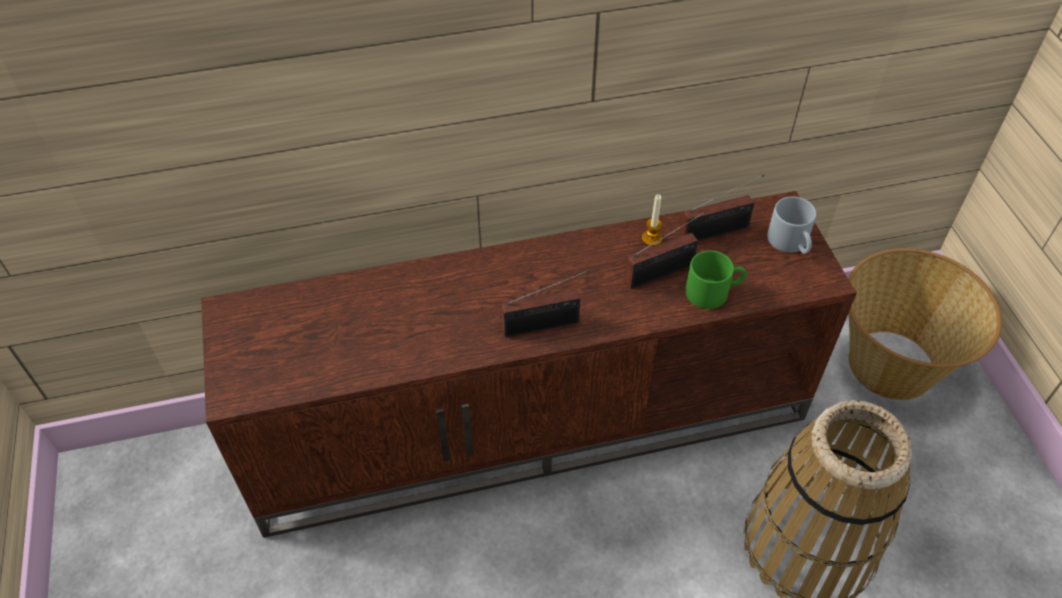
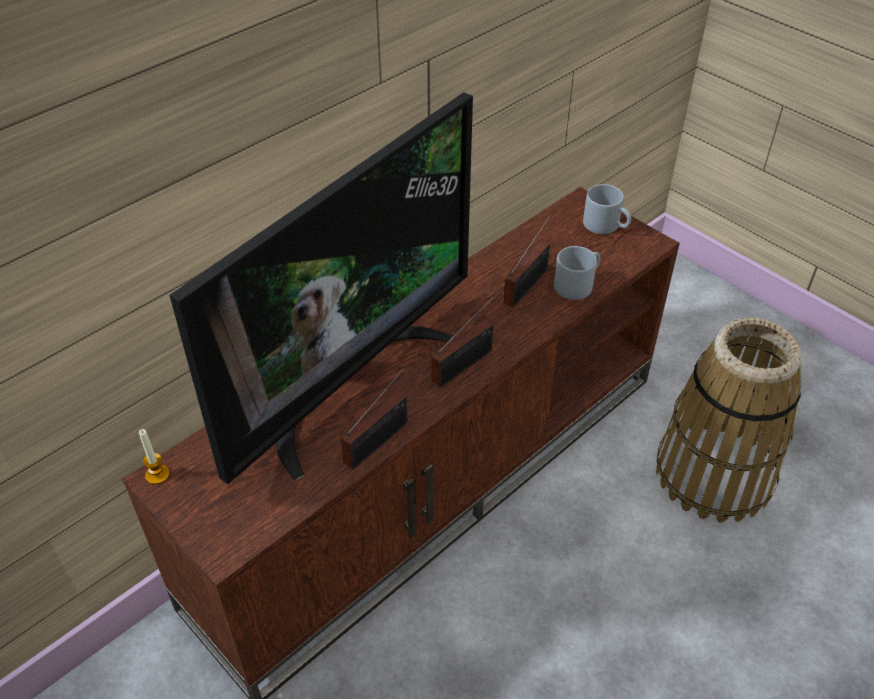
camera: 30 degrees left, 5 degrees down
candle [642,194,663,246] -> candle moved to [139,429,170,484]
radio [680,174,764,241] -> radio moved to [341,366,408,469]
green mug [685,250,747,309] -> grey mug [554,246,601,300]
basket [848,248,1002,400] -> none
none -> television [169,92,473,484]

